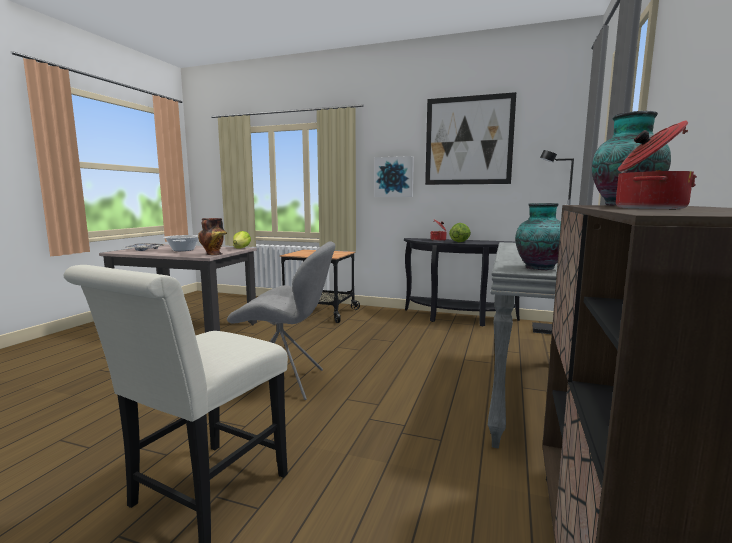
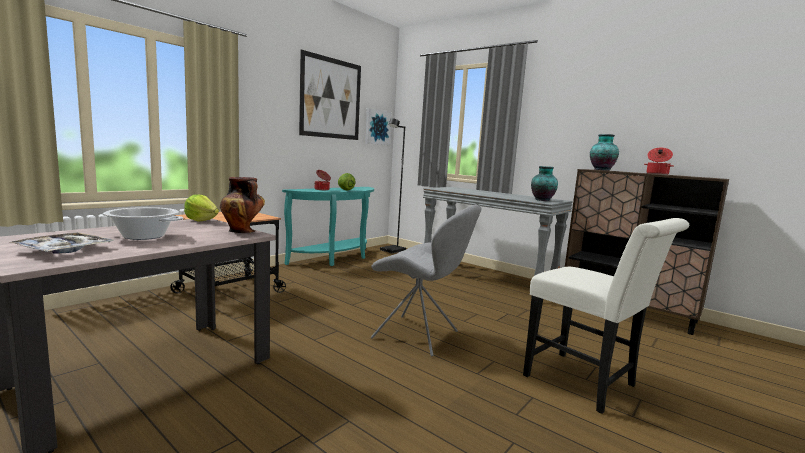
camera: 70 degrees left, 0 degrees up
grey chair [227,241,335,400] -> grey chair turned 90 degrees clockwise [371,205,481,357]
picture [374,156,414,197] -> picture moved to [365,108,392,145]
black console table [404,238,520,327] -> turquoise console table [282,187,374,266]

